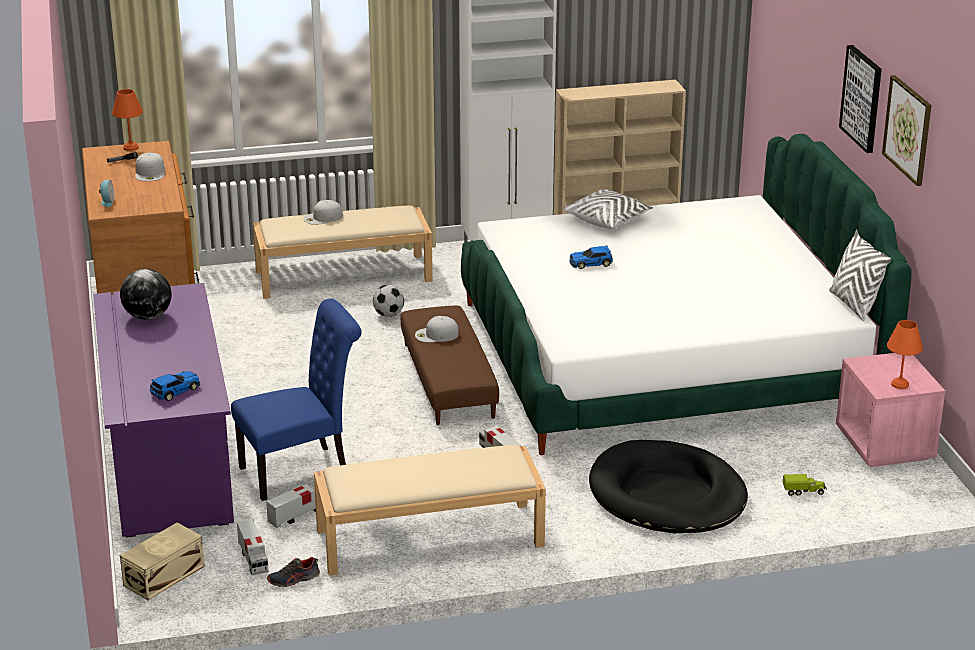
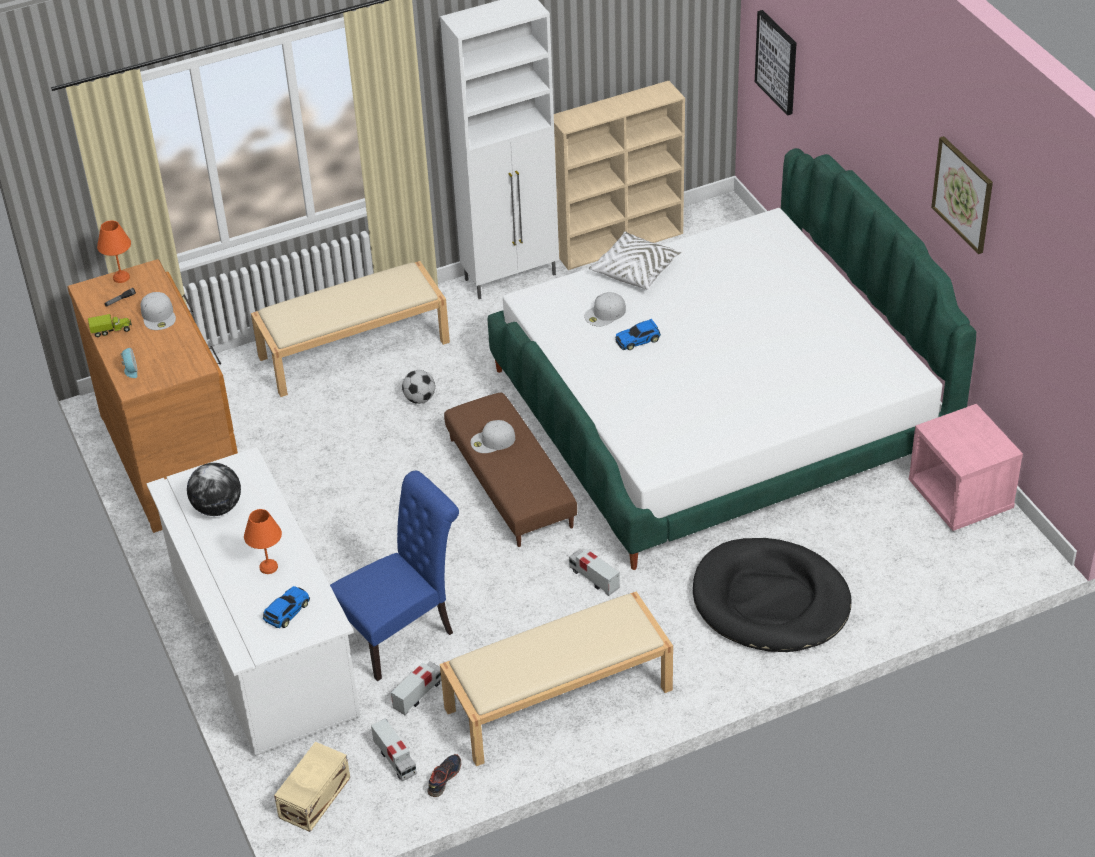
camera: 10 degrees left, 15 degrees up
purple desk [93,283,234,538] -> white desk [146,447,360,756]
shoe [267,557,320,587] -> shoe turned 150 degrees clockwise [427,754,461,797]
white cap [304,200,343,225] -> white cap moved to [584,292,626,327]
toy truck [783,474,827,496] -> toy truck moved to [88,314,132,337]
white pillow [829,230,891,321] -> none
picture [839,45,882,153] -> picture moved to [755,10,796,116]
orange table lamp [887,320,923,389] -> orange table lamp moved to [244,509,282,574]

